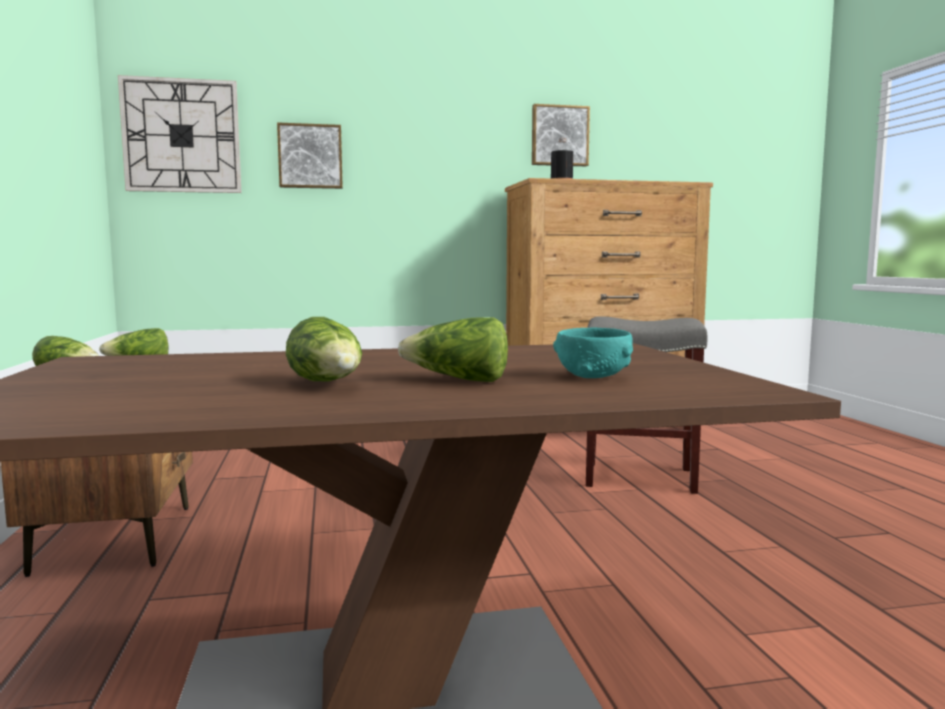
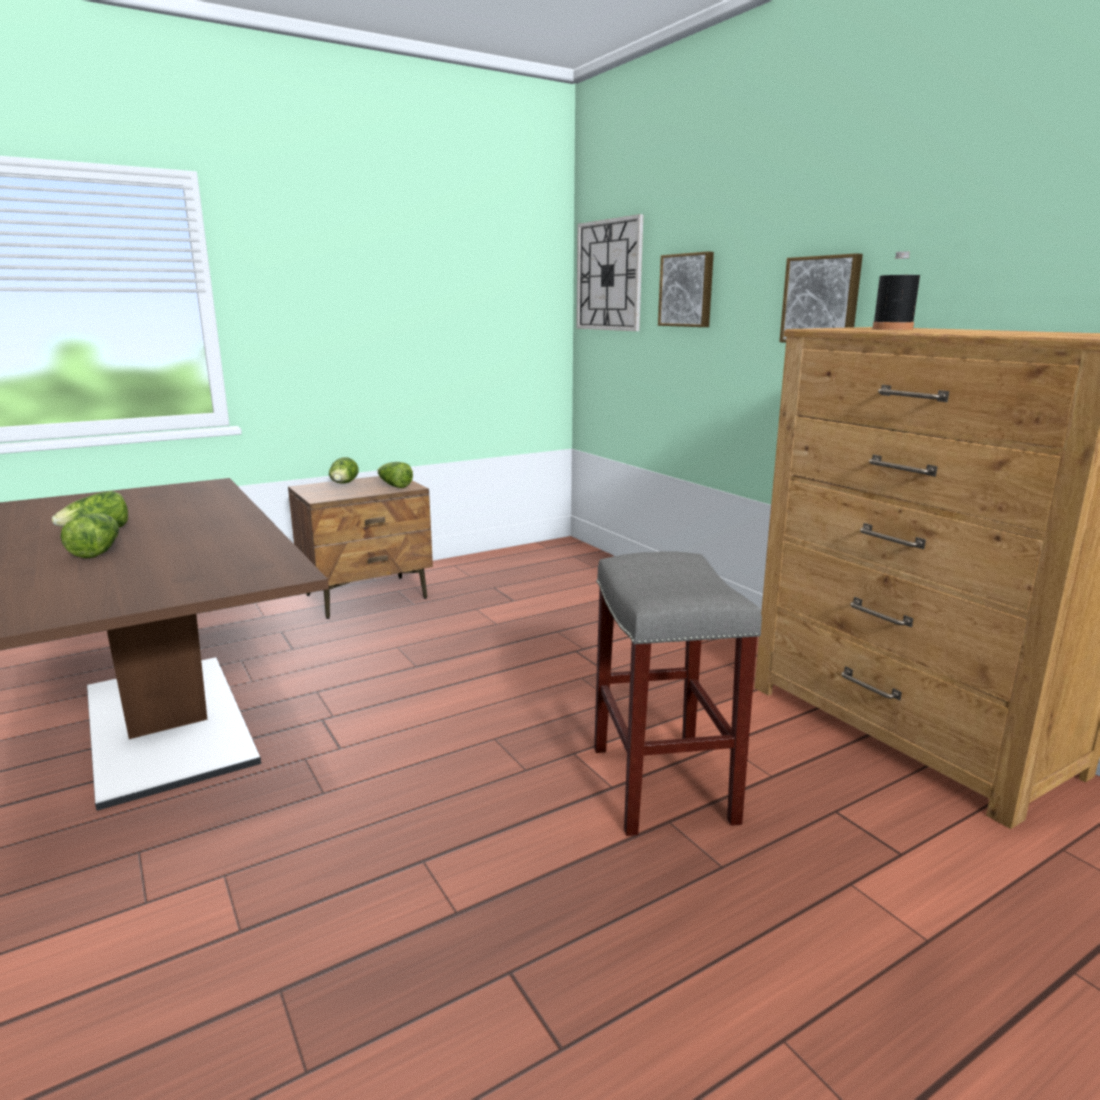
camera: 70 degrees right, 10 degrees up
picture [532,104,590,166] -> picture moved to [779,254,863,343]
turquoise bowl [553,328,633,378] -> none

